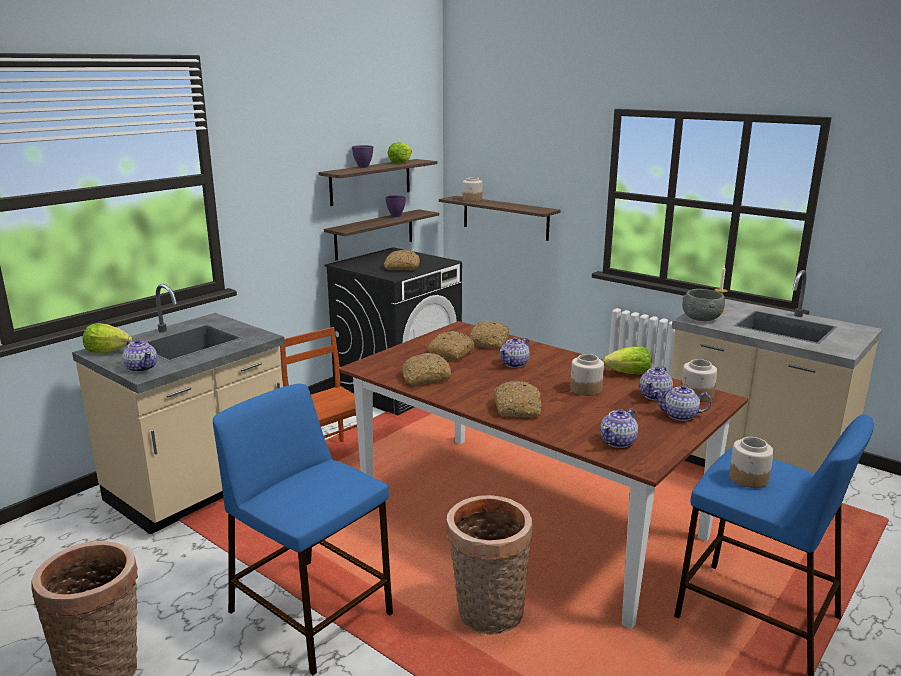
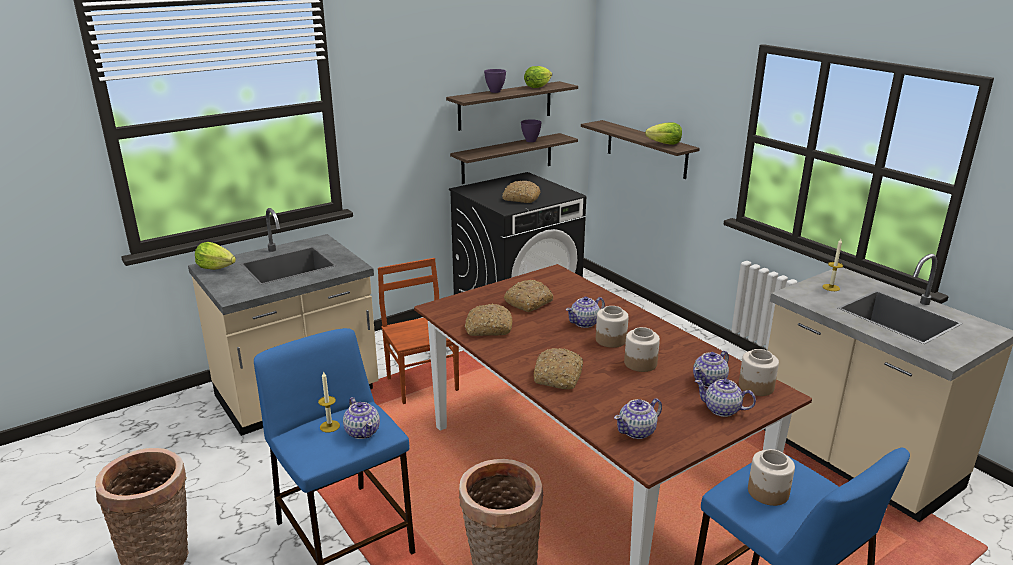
camera: 15 degrees right, 5 degrees up
teapot [122,339,157,372] -> teapot moved to [343,397,380,439]
jar [462,177,483,202] -> jar moved to [596,306,629,348]
bread [469,321,509,349] -> none
lettuce [603,346,651,374] -> lettuce moved to [645,123,682,145]
grey bowl [682,289,725,321] -> none
none -> candle [318,371,340,432]

